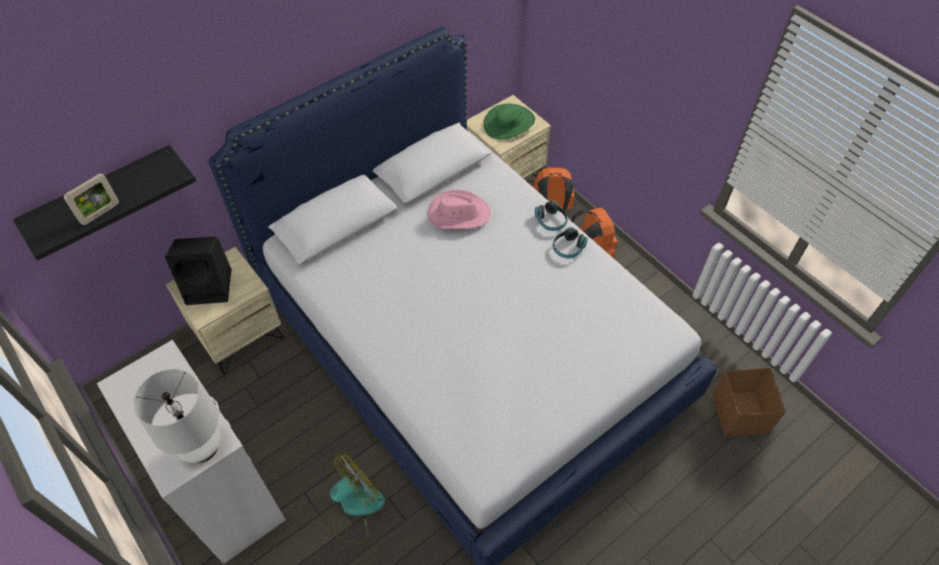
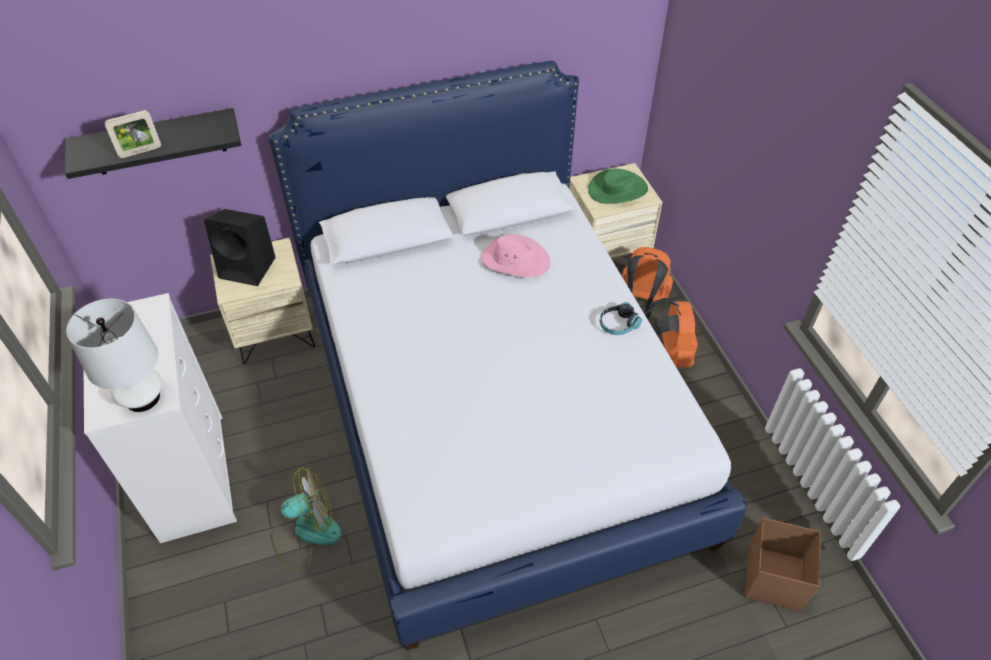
camera: 20 degrees right, 5 degrees down
headphones [535,200,567,231] -> none

